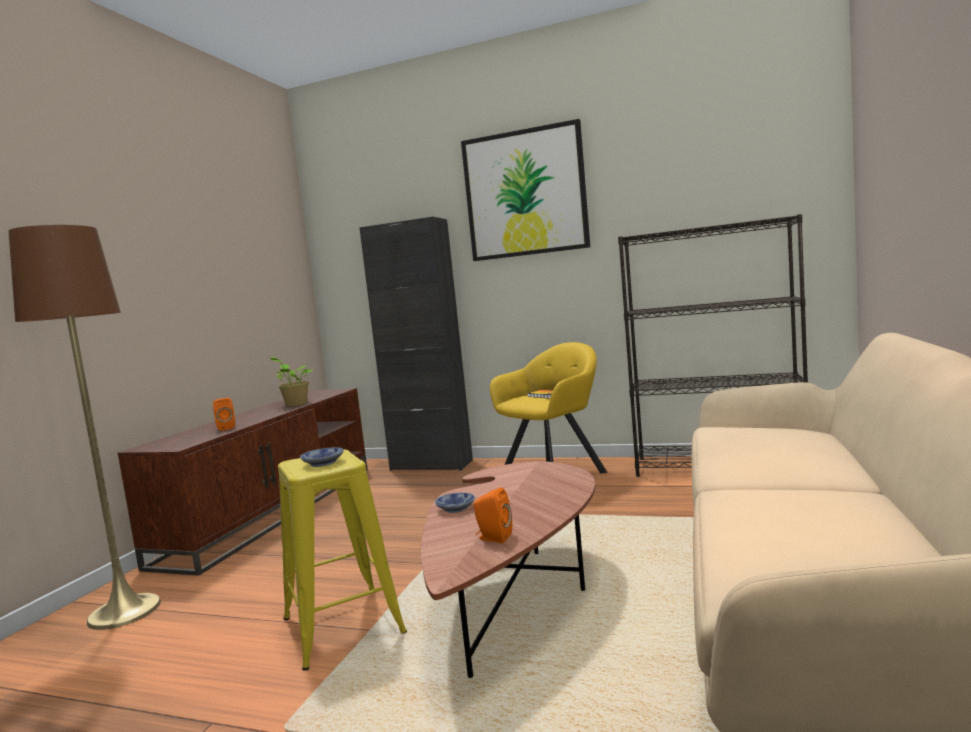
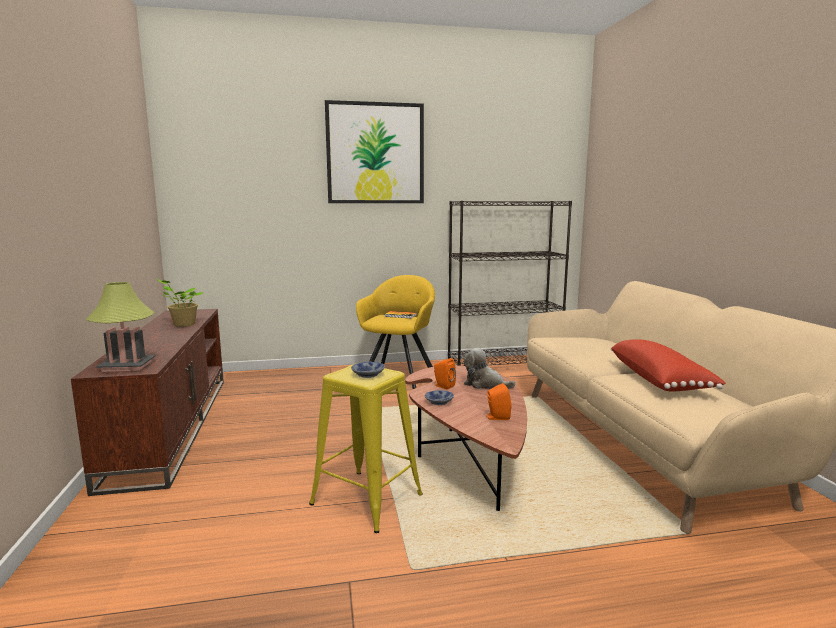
camera: 30 degrees left, 5 degrees up
brown floor lamp [9,225,161,630] -> none
orange speaker [213,398,235,431] -> orange speaker moved to [434,358,456,390]
black cabinet [359,217,473,471] -> none
none -> table lamp [86,282,155,372]
none -> plush toy [464,348,516,389]
none -> red pillow [611,339,726,391]

